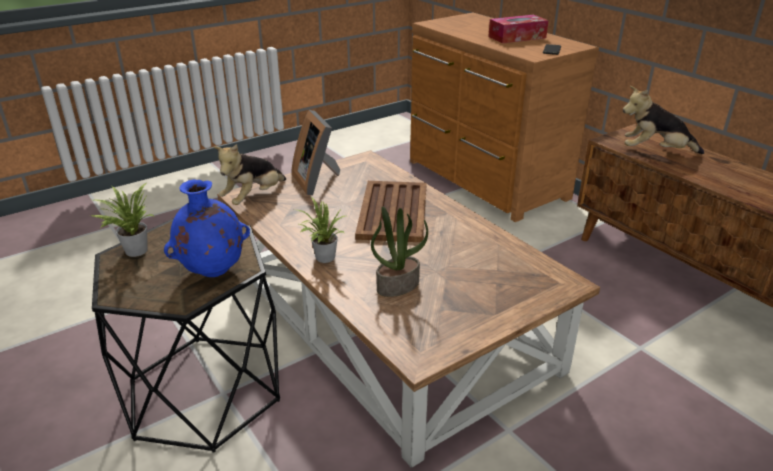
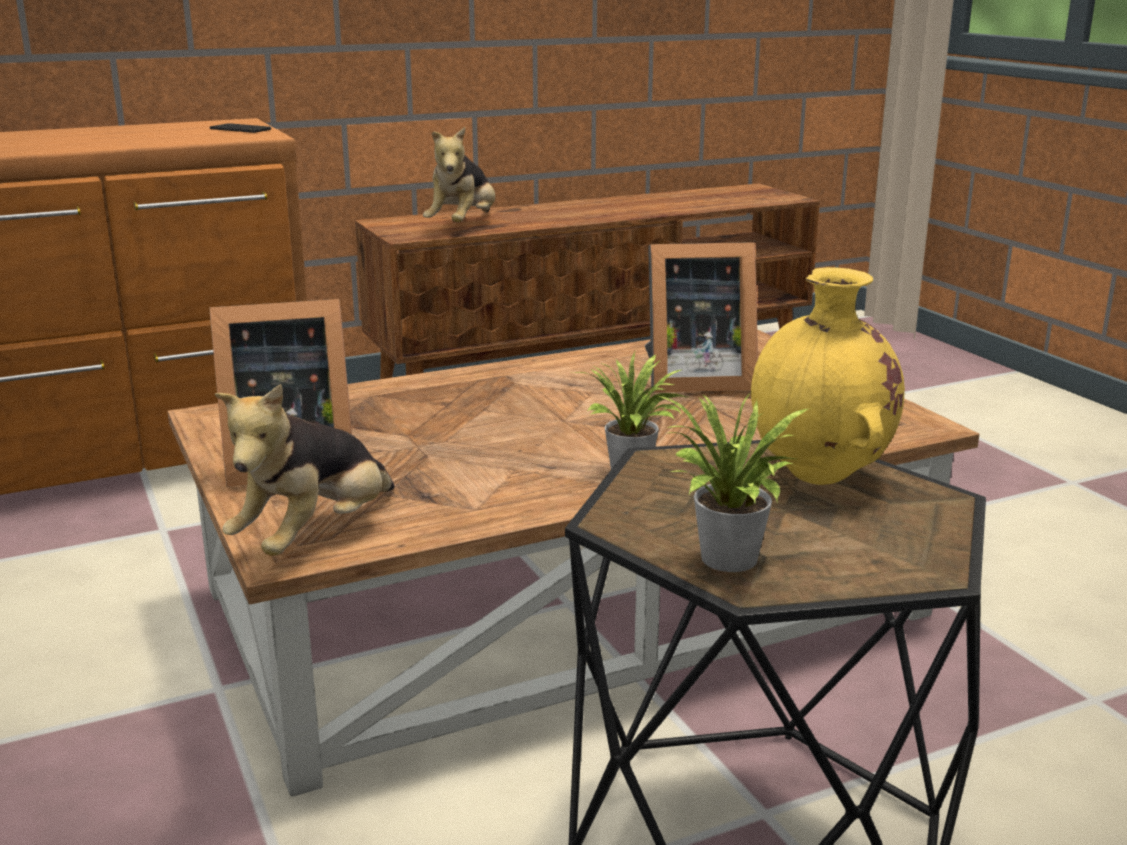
camera: 80 degrees left, 10 degrees down
blue vase [164,179,250,277] -> yellow vase [751,267,905,485]
plush toy [214,144,286,205] -> plush toy turned 75 degrees clockwise [215,384,395,556]
brown tray [355,181,427,242] -> none
potted plant [371,207,428,297] -> none
tissue box [488,15,549,43] -> none
none -> picture frame [645,242,757,393]

